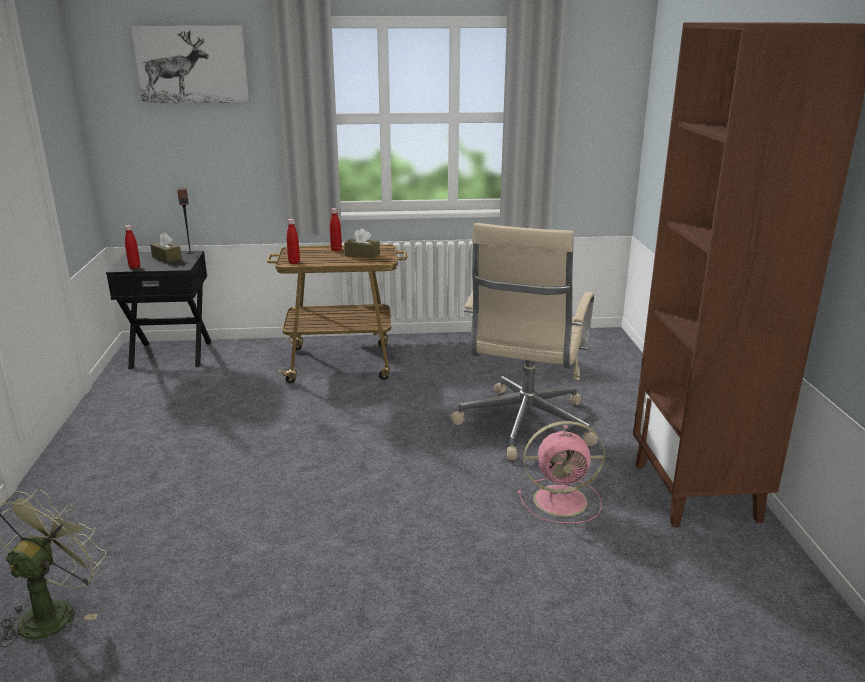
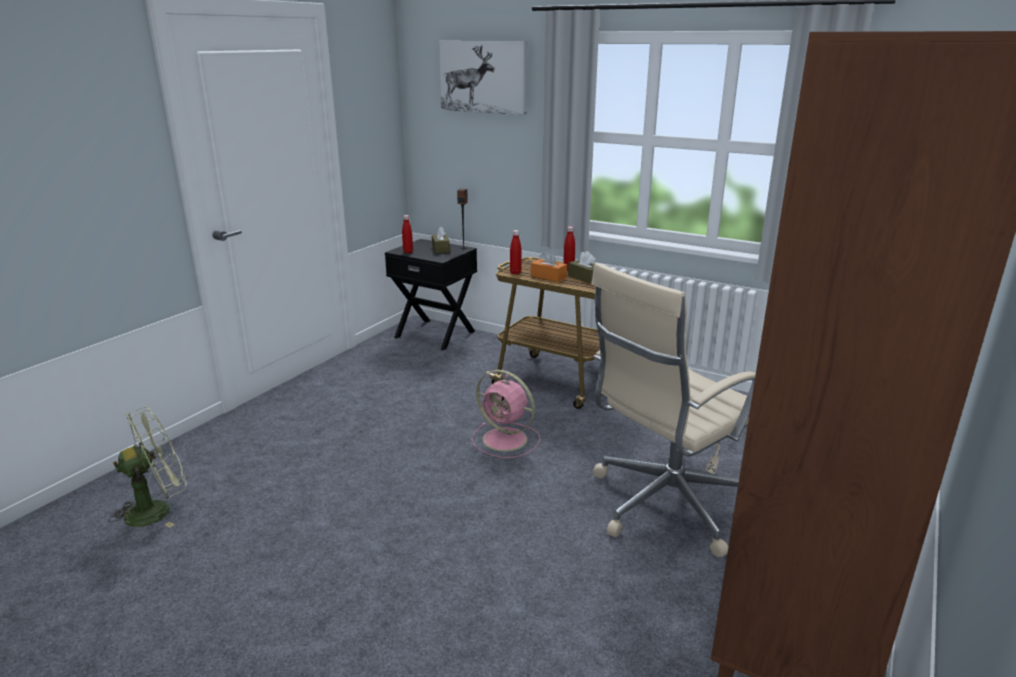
camera: 35 degrees right, 0 degrees up
pink fan [518,421,605,524] -> pink fan moved to [472,370,540,458]
none -> orange tissue box [531,250,567,282]

